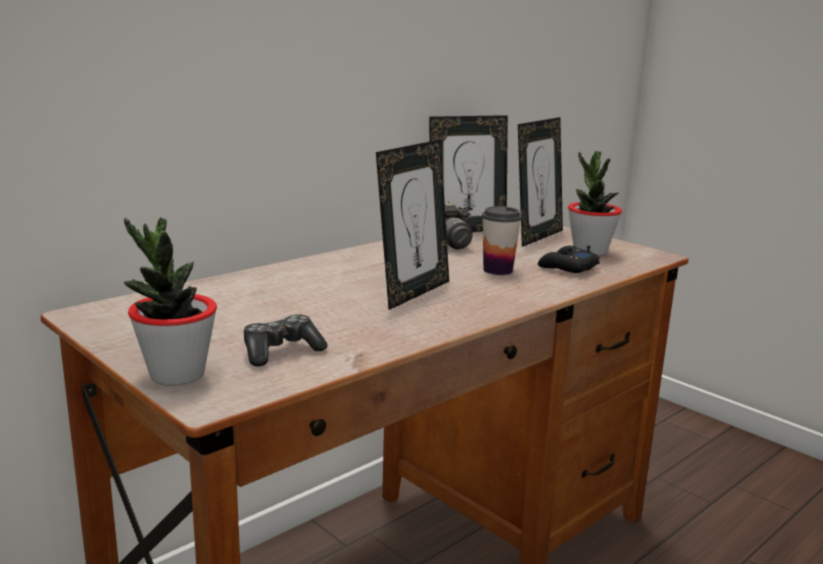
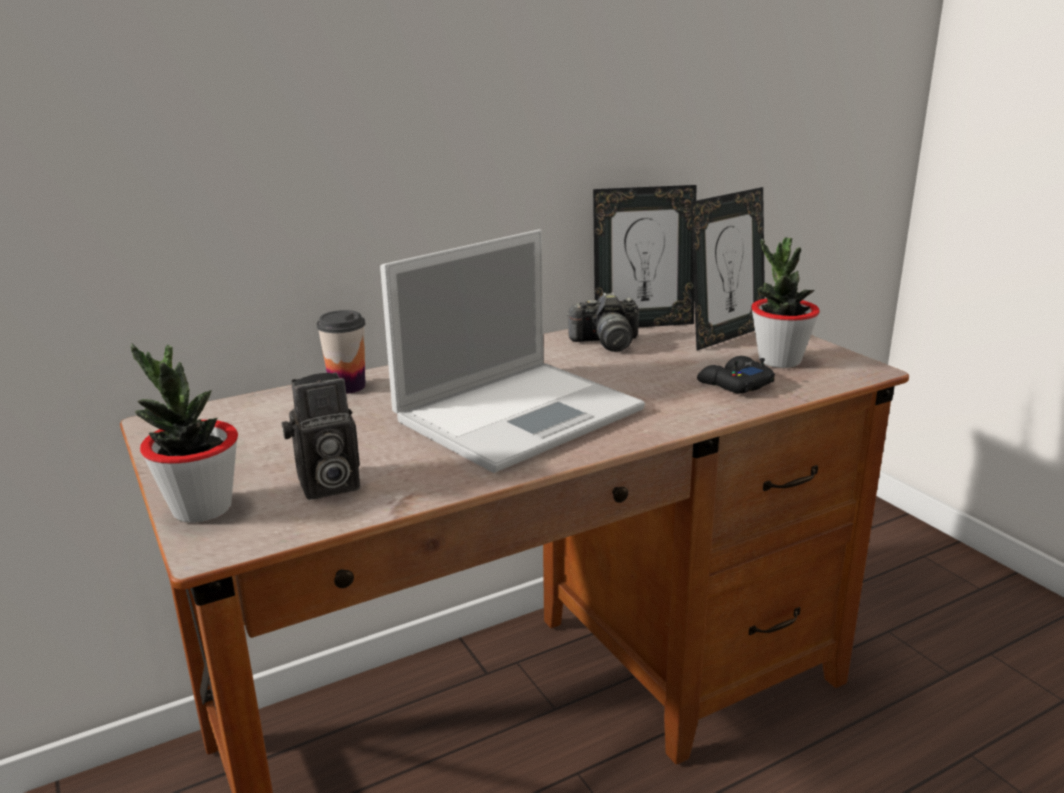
camera: 15 degrees right, 5 degrees up
game controller [244,314,328,367] -> camera [282,372,360,500]
picture frame [376,140,449,310] -> laptop [380,229,645,473]
cup [482,206,522,275] -> cup moved to [316,310,365,394]

